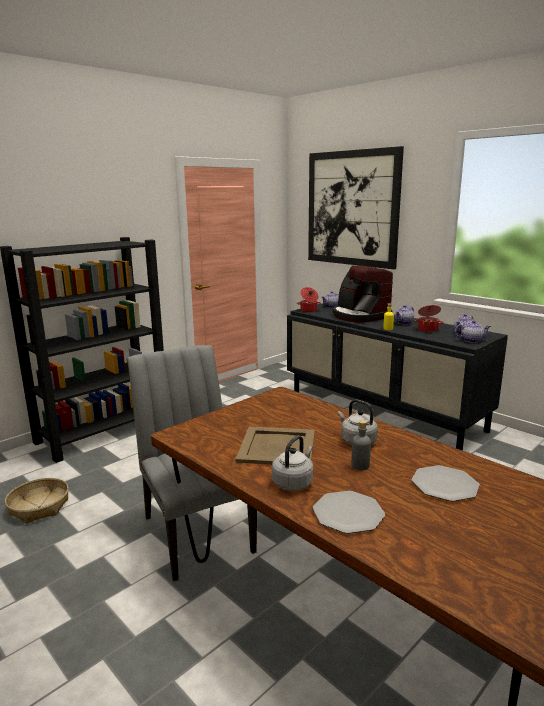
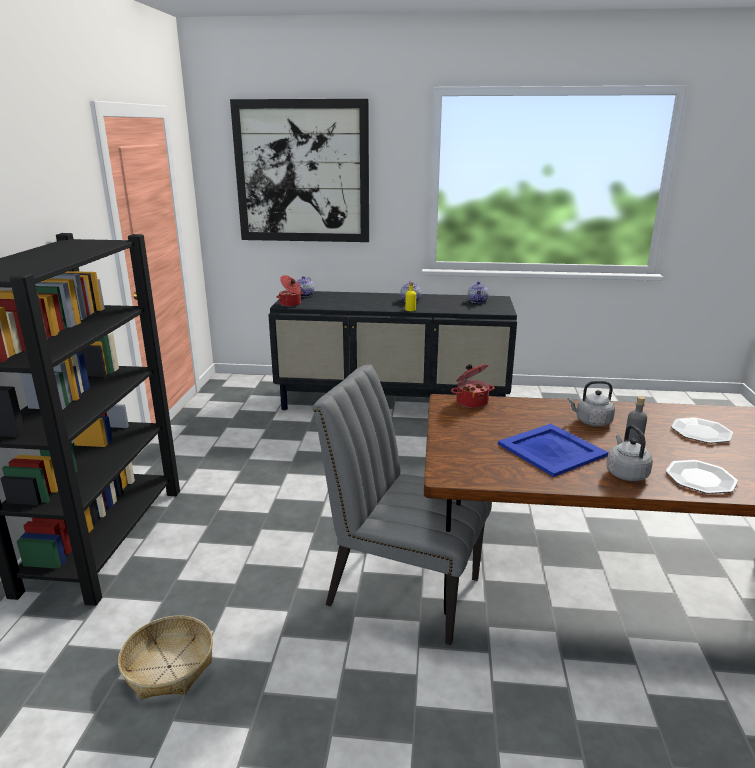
camera: 40 degrees left, 5 degrees up
beige tray [236,426,315,465] -> blue tray [498,424,608,477]
coffee machine [332,265,393,322] -> none
cooking pot [414,305,444,332] -> cooking pot moved to [451,364,495,408]
teapot [455,320,491,343] -> none

